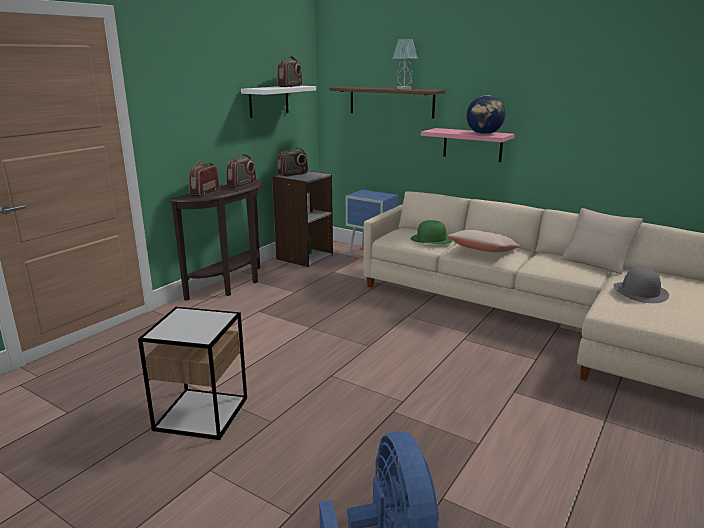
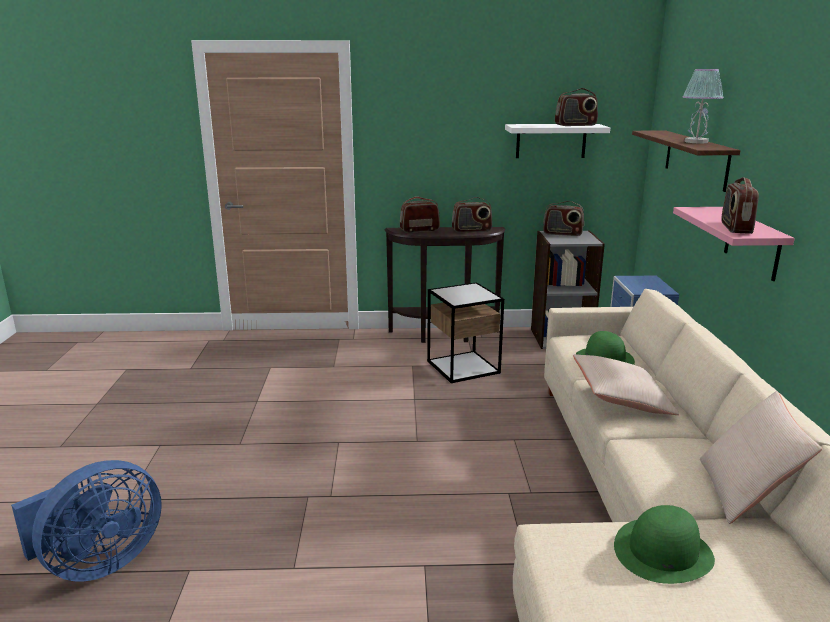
camera: 55 degrees right, 0 degrees up
side table [138,307,247,440] -> side table moved to [427,282,504,383]
globe [467,95,505,135] -> radio [721,177,759,234]
grey hat [613,267,669,303] -> green hat [614,505,715,584]

